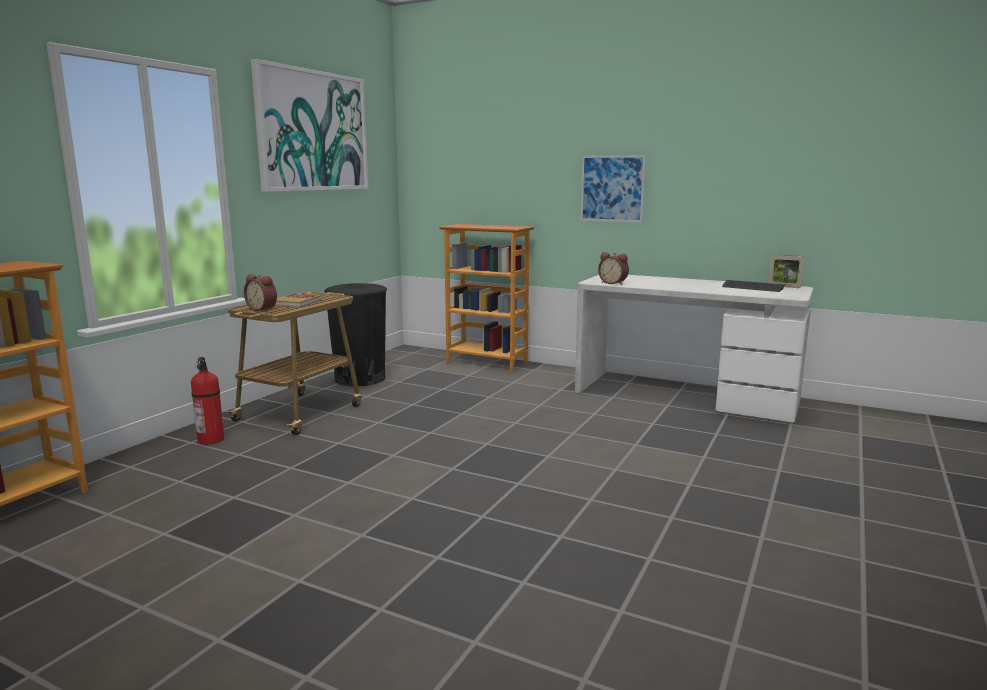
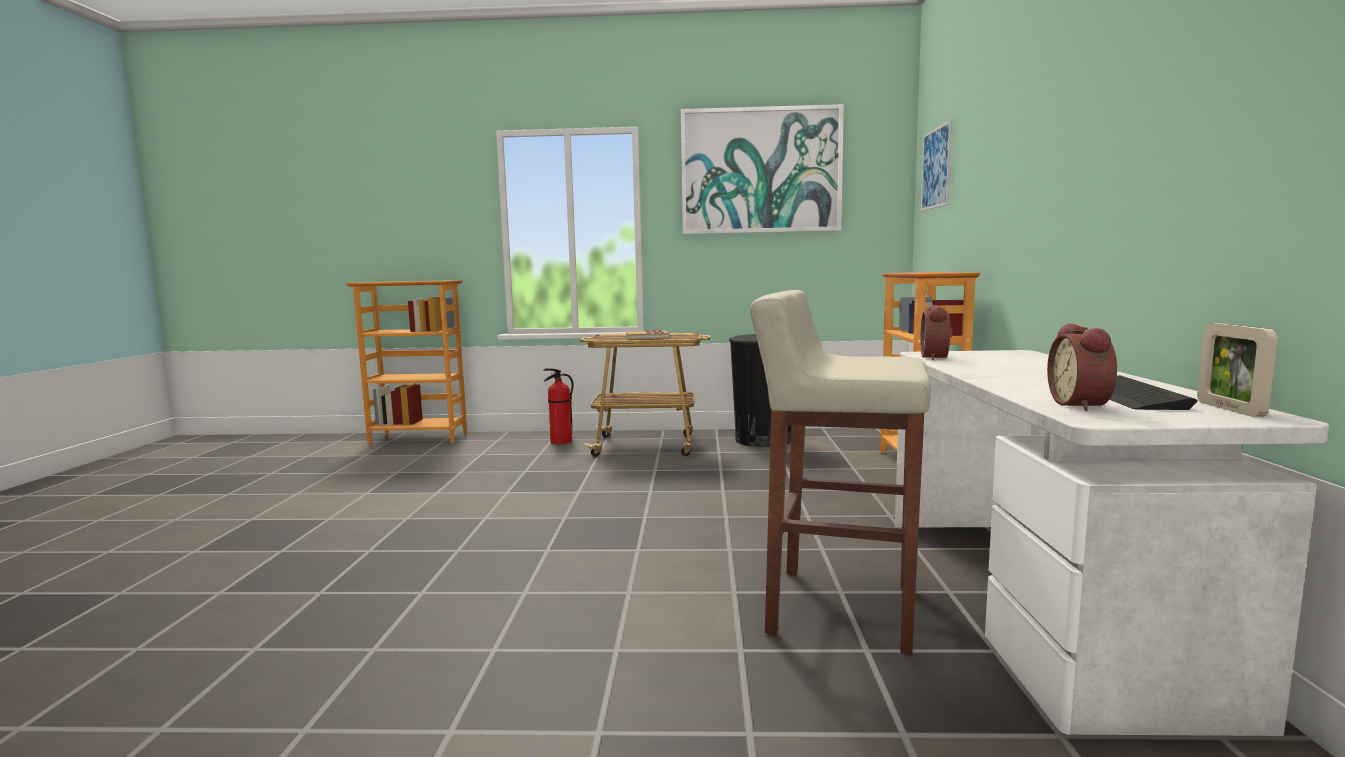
camera: 65 degrees right, 5 degrees down
alarm clock [244,274,277,311] -> alarm clock moved to [1047,323,1117,411]
picture [580,155,646,223] -> picture moved to [921,120,952,211]
none -> beige stool [750,290,931,655]

